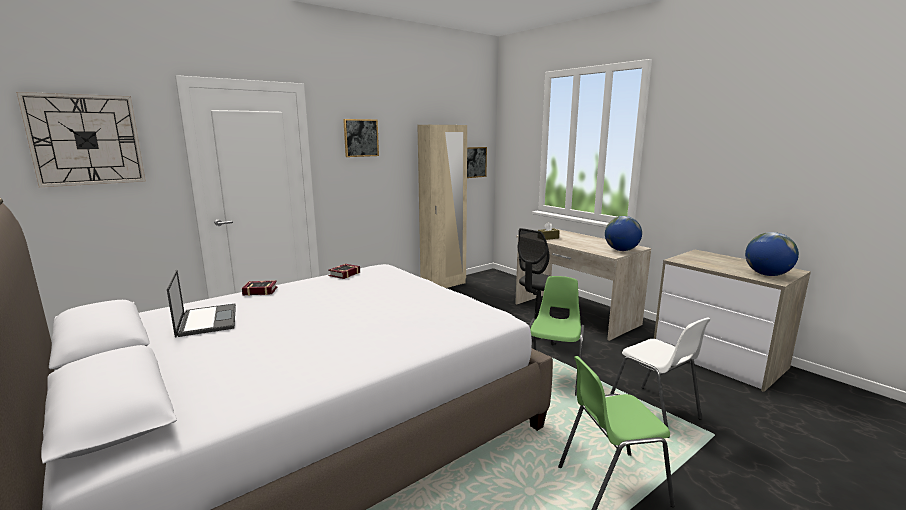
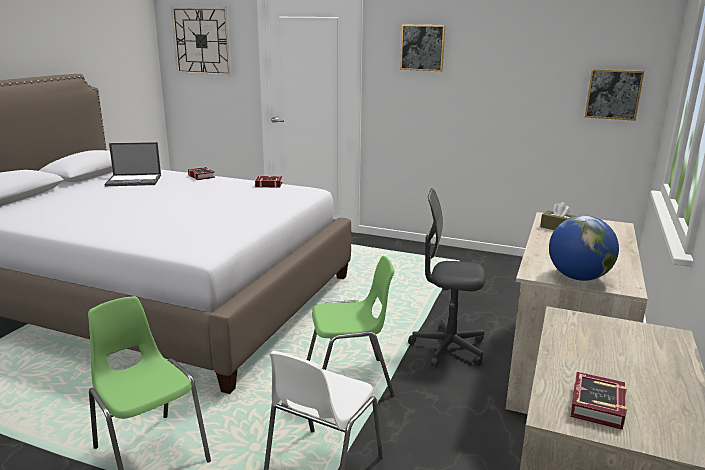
camera: 60 degrees right, 5 degrees up
laptop [167,270,236,337] -> laptop turned 45 degrees clockwise [105,142,161,186]
beige wardrobe [417,125,467,288] -> none
globe [745,232,799,276] -> book [571,372,627,430]

